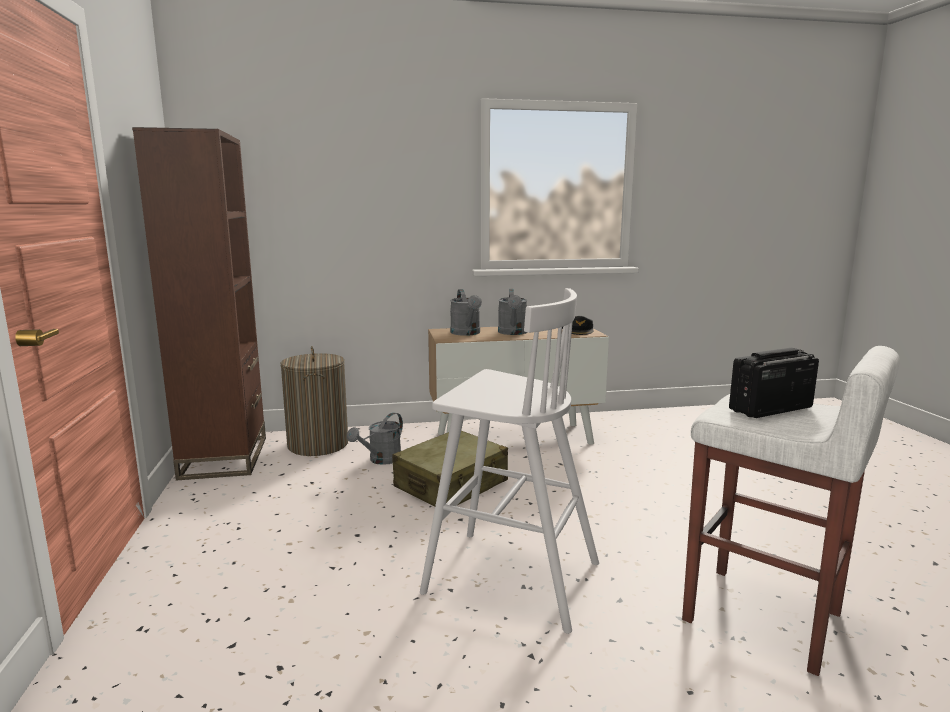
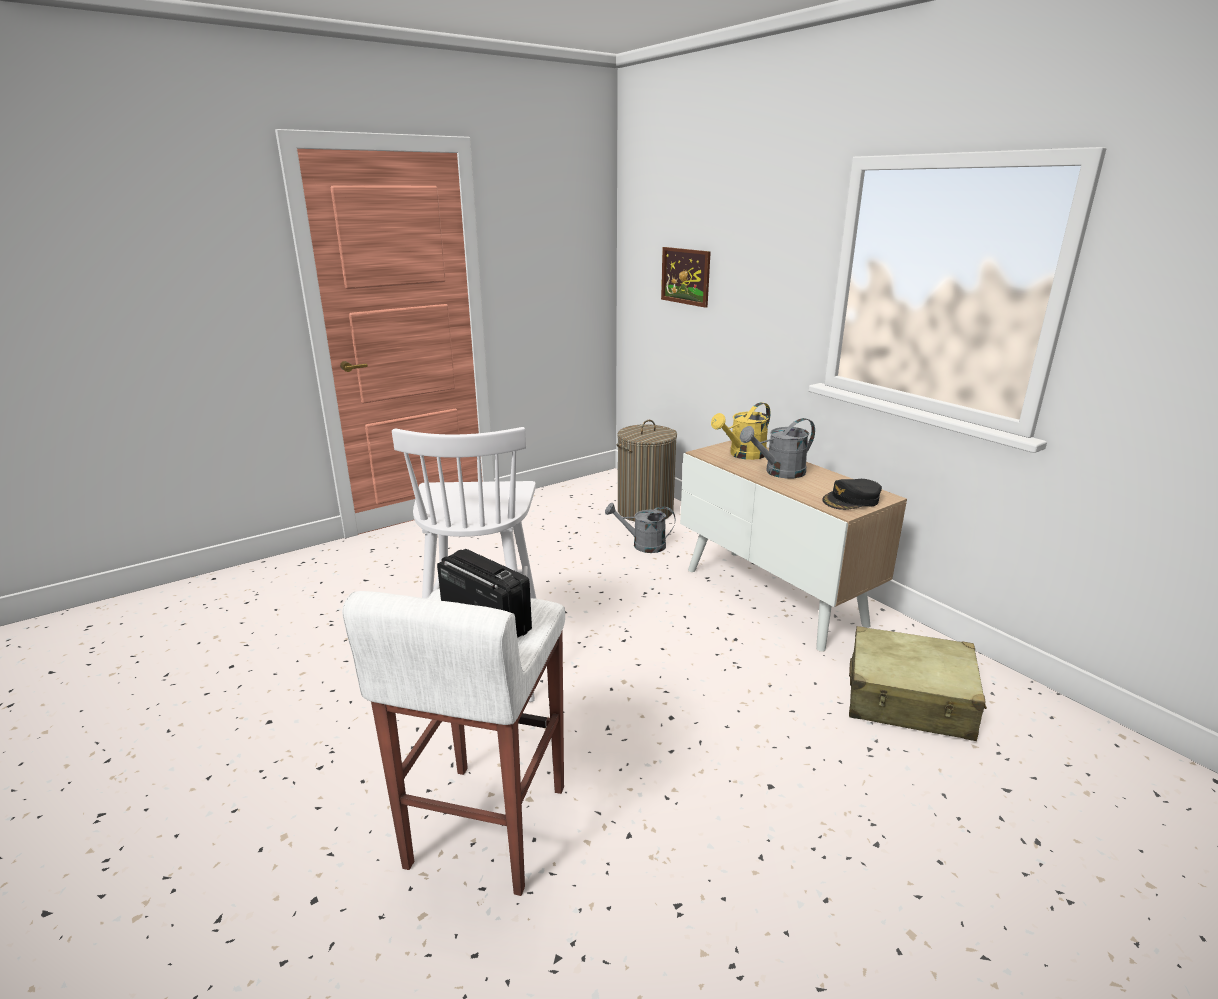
camera: 65 degrees right, 10 degrees up
brown bookcase [132,127,266,480] -> none
beige suitcase [392,430,508,507] -> beige suitcase moved to [849,626,987,741]
grey watering can [450,289,482,336] -> yellow watering can [711,402,771,460]
none -> picture [661,247,711,308]

